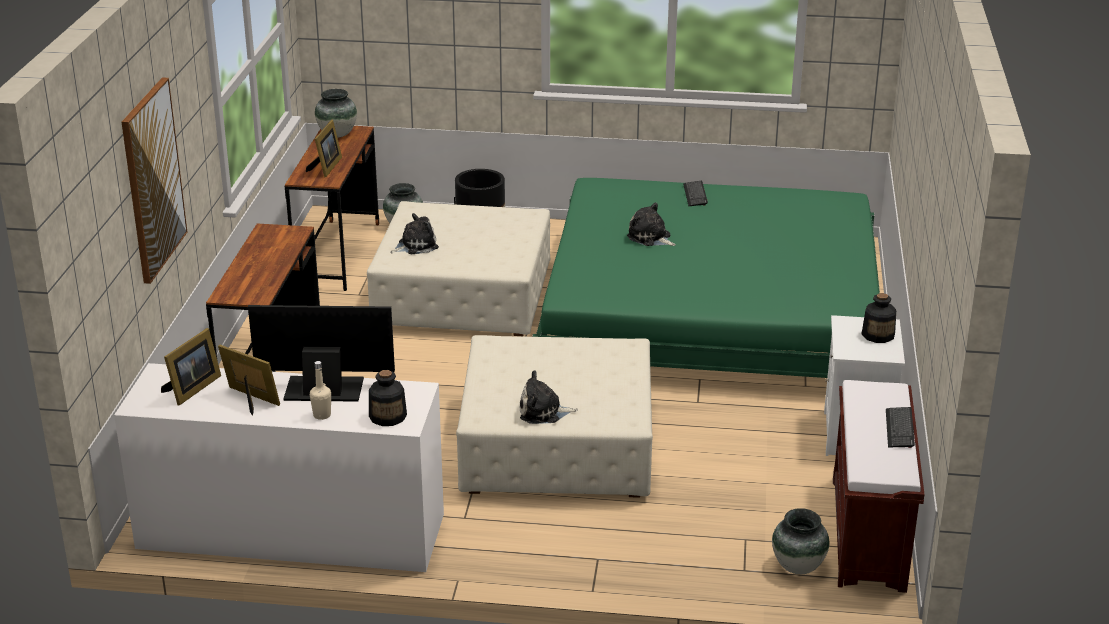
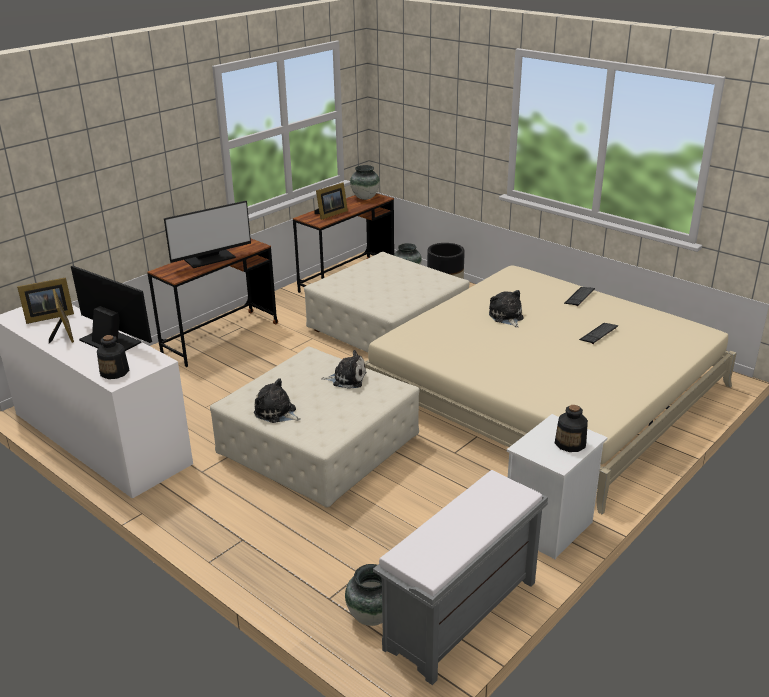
camera: 35 degrees right, 0 degrees up
picture [122,77,187,284] -> none
beige bottle [310,361,331,420] -> none
plush toy [390,213,439,254] -> plush toy moved to [321,350,366,389]
green bed [532,178,880,378] -> beige bed [364,265,737,515]
brown bench [833,380,924,593] -> grey bench [373,470,548,685]
keyboard [886,407,915,448] -> keyboard moved to [579,323,618,344]
none -> monitor [164,201,251,268]

